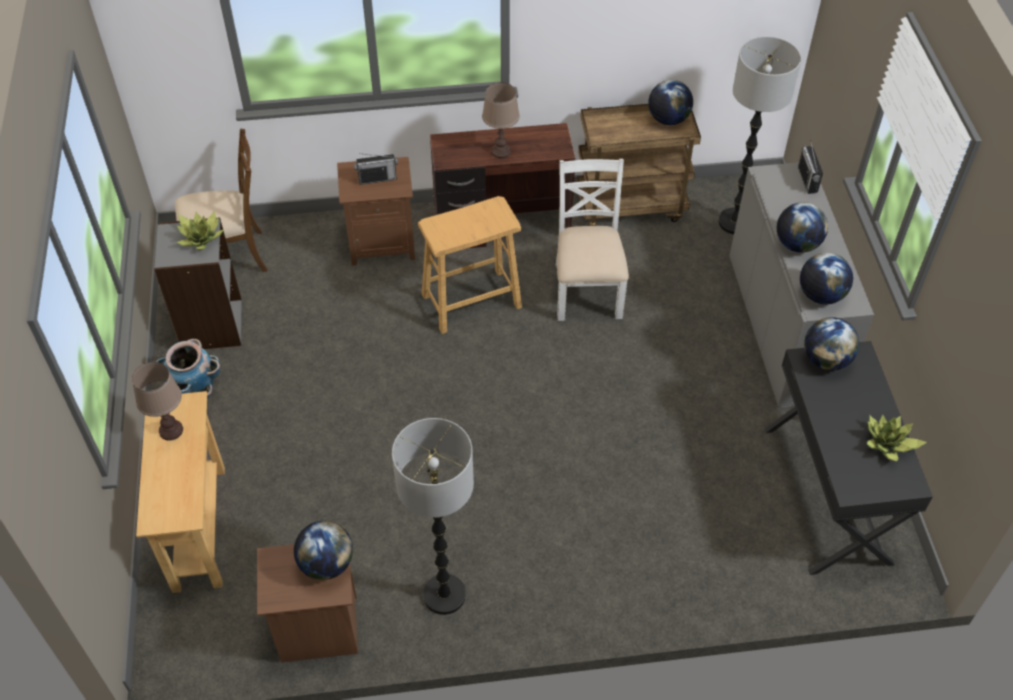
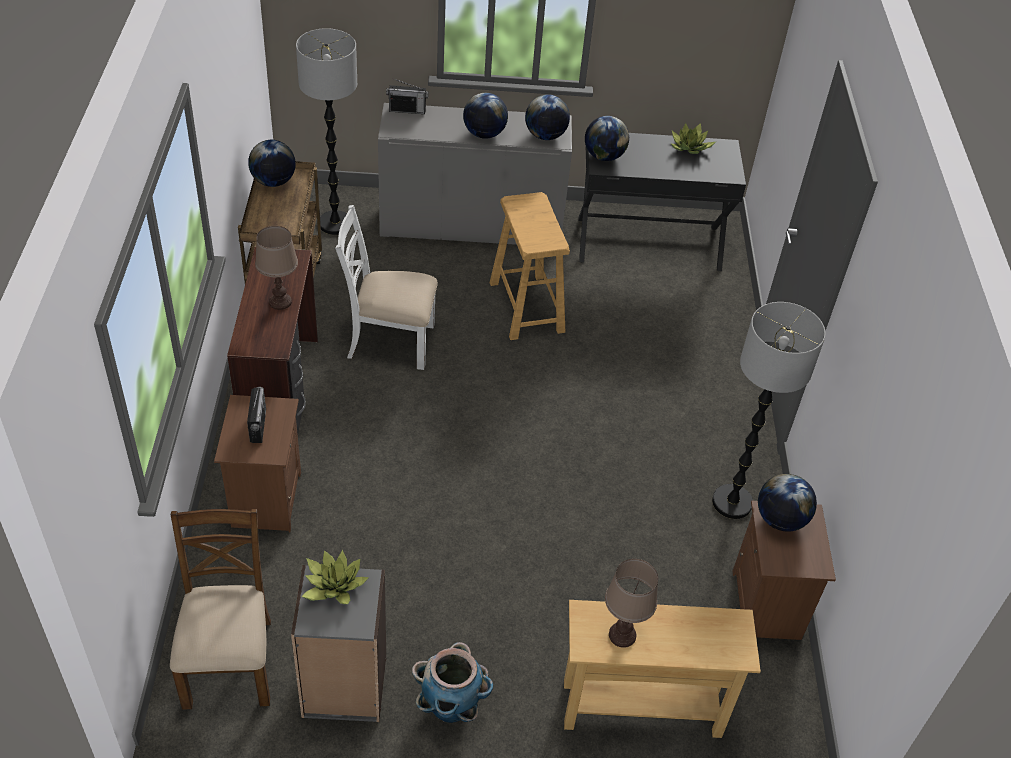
camera: 85 degrees left, 5 degrees down
beige stool [418,196,522,334] -> beige stool moved to [490,192,570,340]

